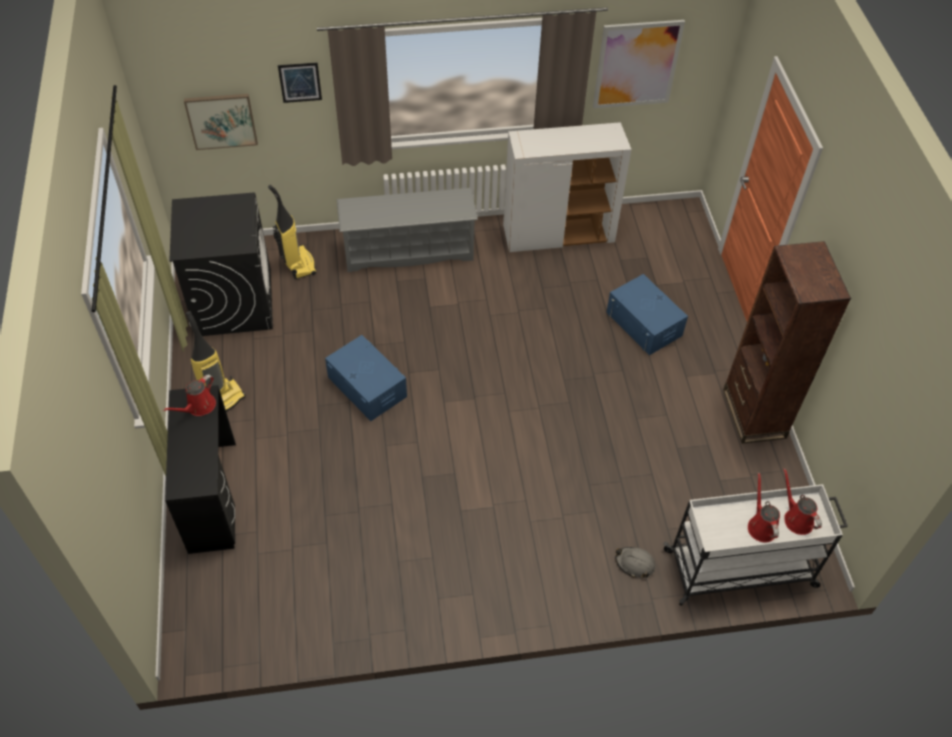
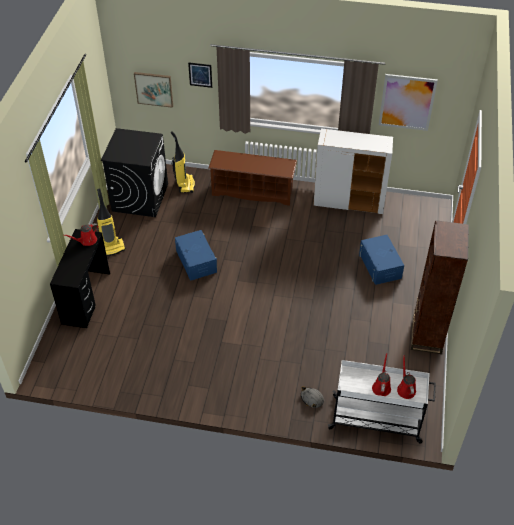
camera: 20 degrees right, 5 degrees down
grey shoe rack [337,188,478,272] -> brown shoe rack [208,150,297,206]

